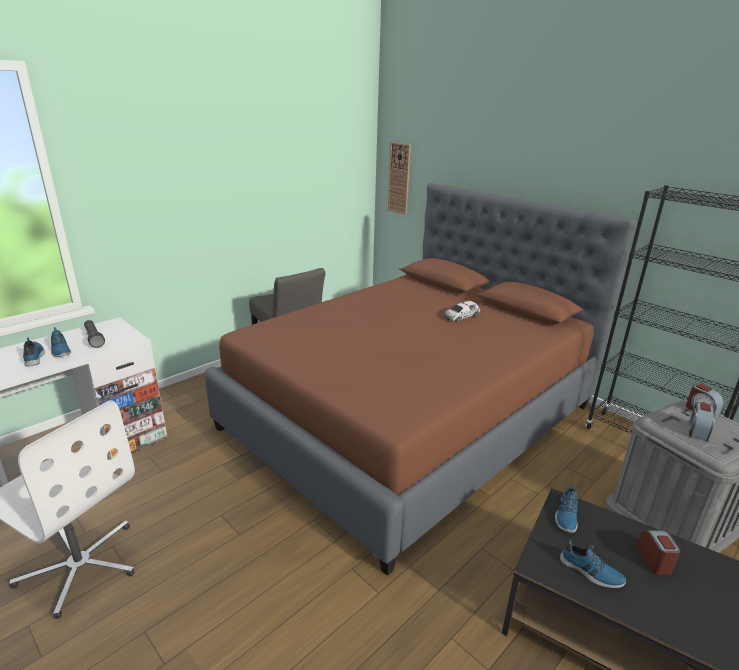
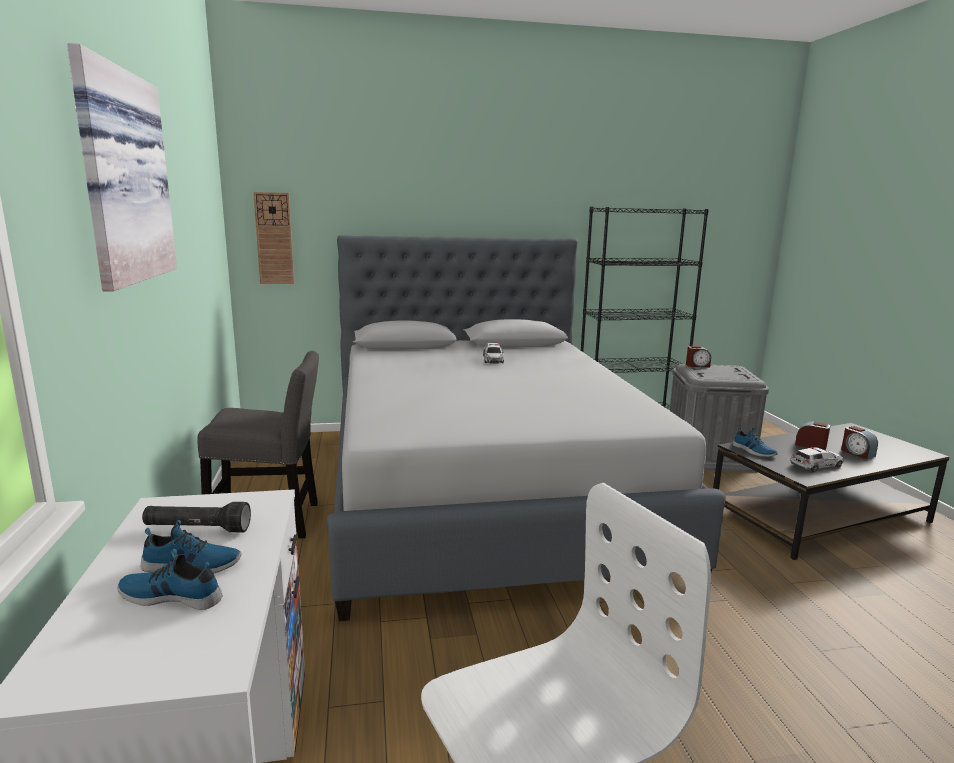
camera: 55 degrees left, 10 degrees down
brown bed [205,183,636,576] -> grey bed [327,235,726,621]
shoe [560,540,626,588] -> toy car [790,447,844,472]
alarm clock [688,402,715,442] -> alarm clock moved to [841,426,878,459]
none -> picture [67,43,177,291]

